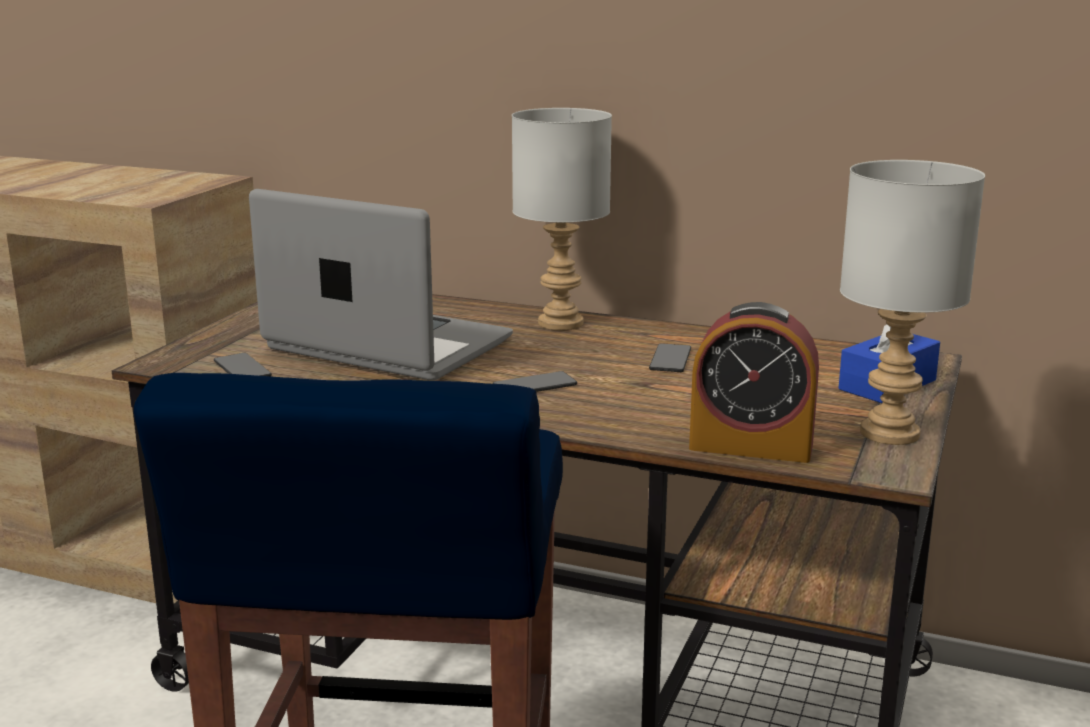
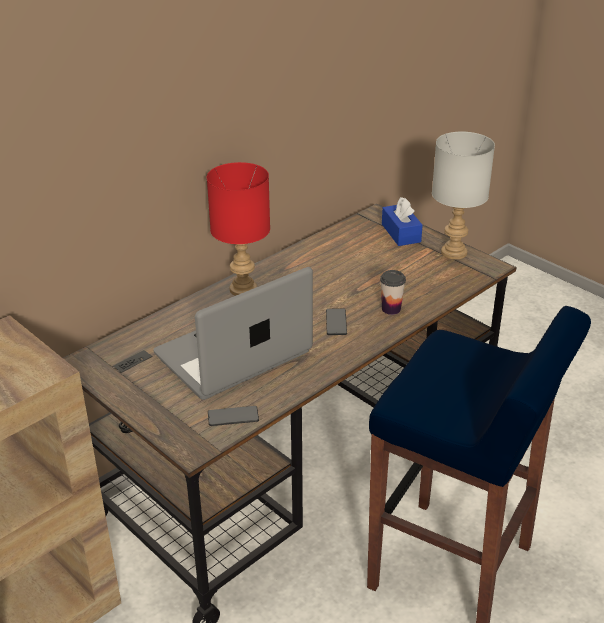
camera: 65 degrees left, 15 degrees up
grey table lamp [512,108,612,330] -> red table lamp [207,162,270,296]
phone [649,343,691,372] -> none
alarm clock [689,302,819,463] -> none
none -> cup [380,270,406,315]

